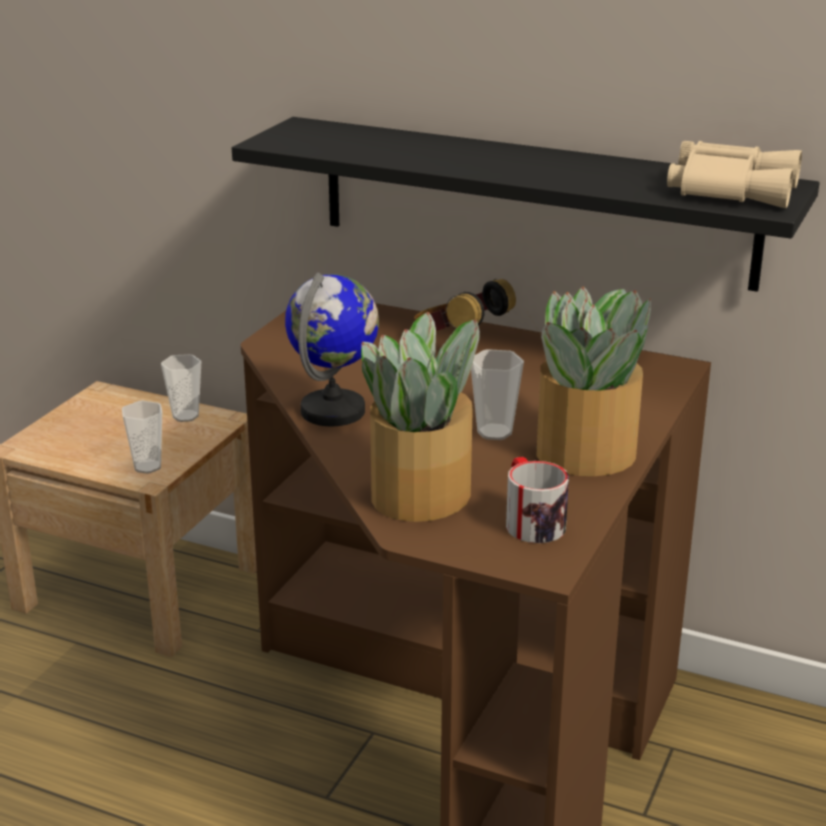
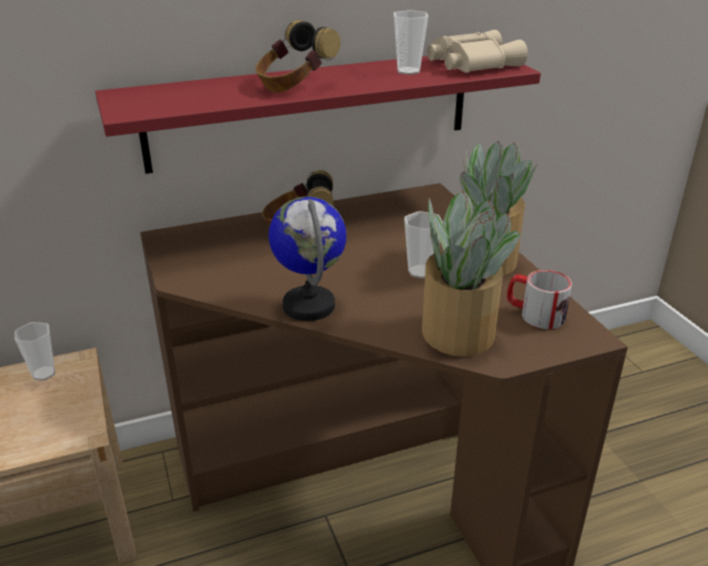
camera: 45 degrees left, 5 degrees up
cup [122,400,162,474] -> cup moved to [394,10,428,75]
black shelf [232,117,820,292] -> red shelf [95,56,541,174]
none -> headphones [255,20,340,93]

